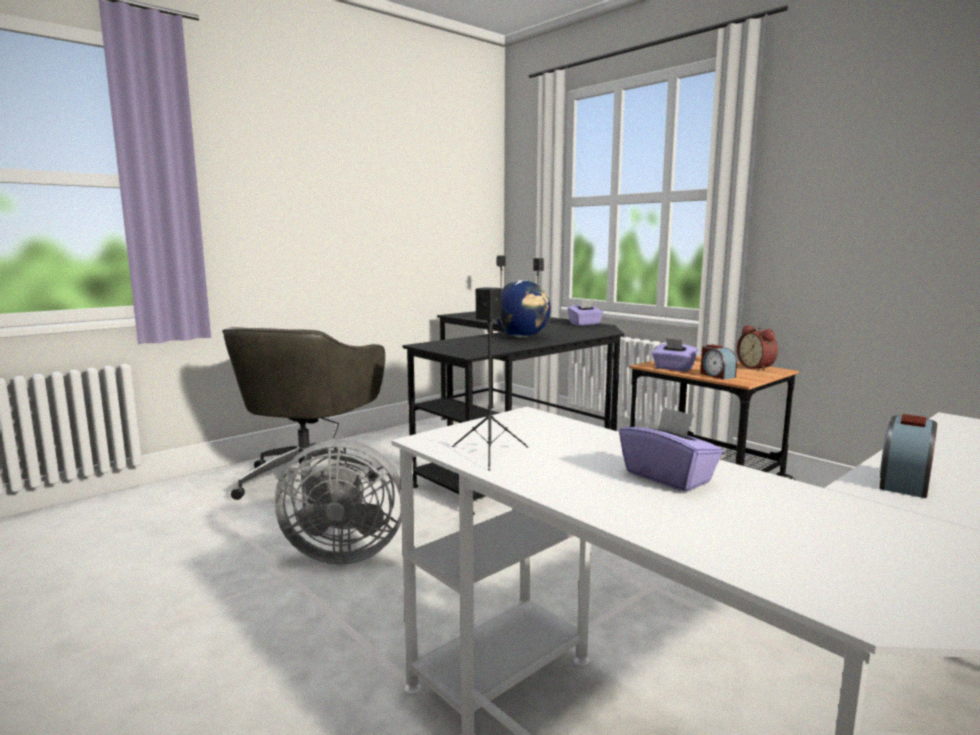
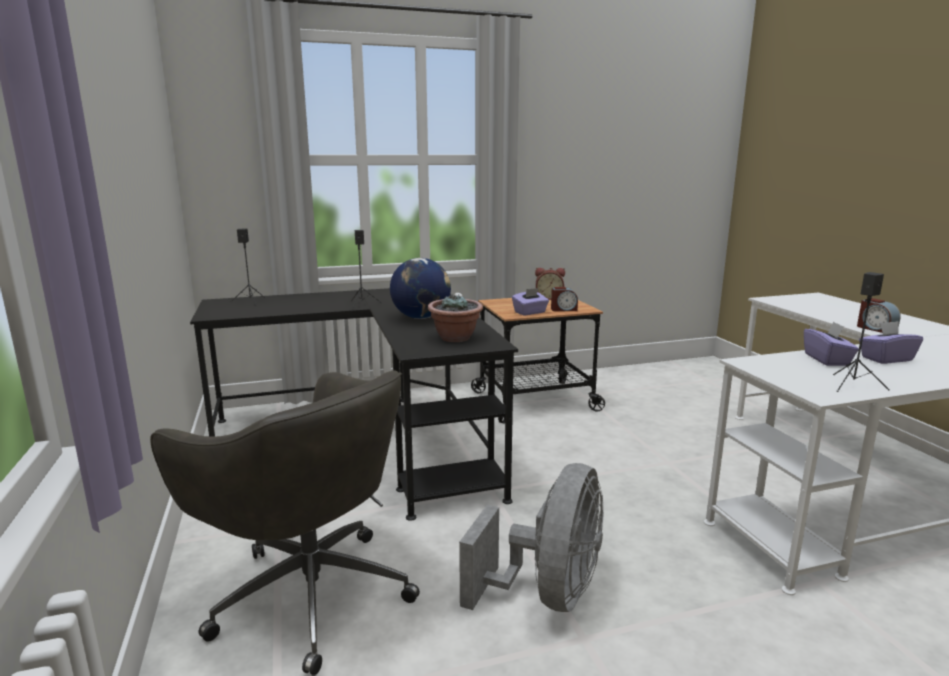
camera: 65 degrees left, 5 degrees up
purple tissue box [568,300,603,326] -> purple tissue box moved to [804,321,859,366]
none -> potted plant [428,294,483,342]

